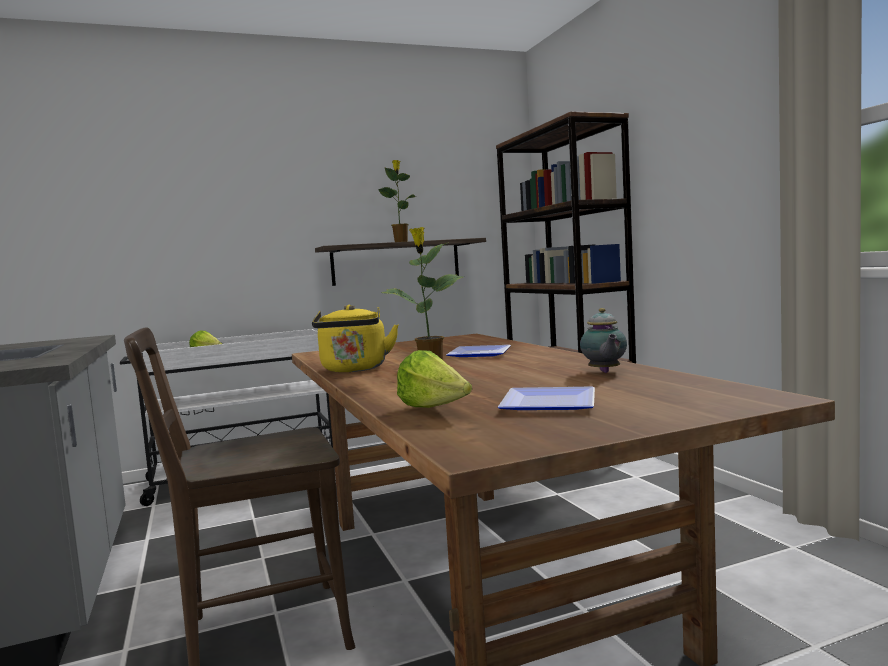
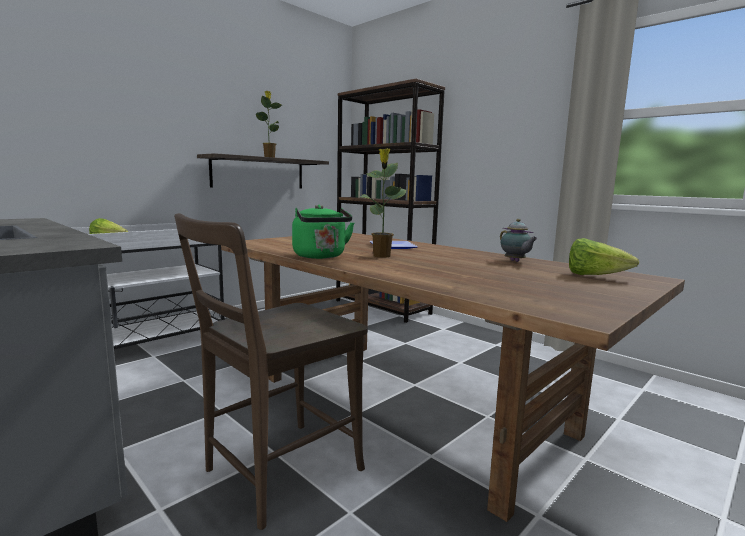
camera: 25 degrees left, 5 degrees up
yellow kettle [312,305,399,372] -> green kettle [292,205,354,259]
lettuce [397,350,472,408] -> lettuce moved to [569,238,639,275]
plate [498,386,595,410] -> none

